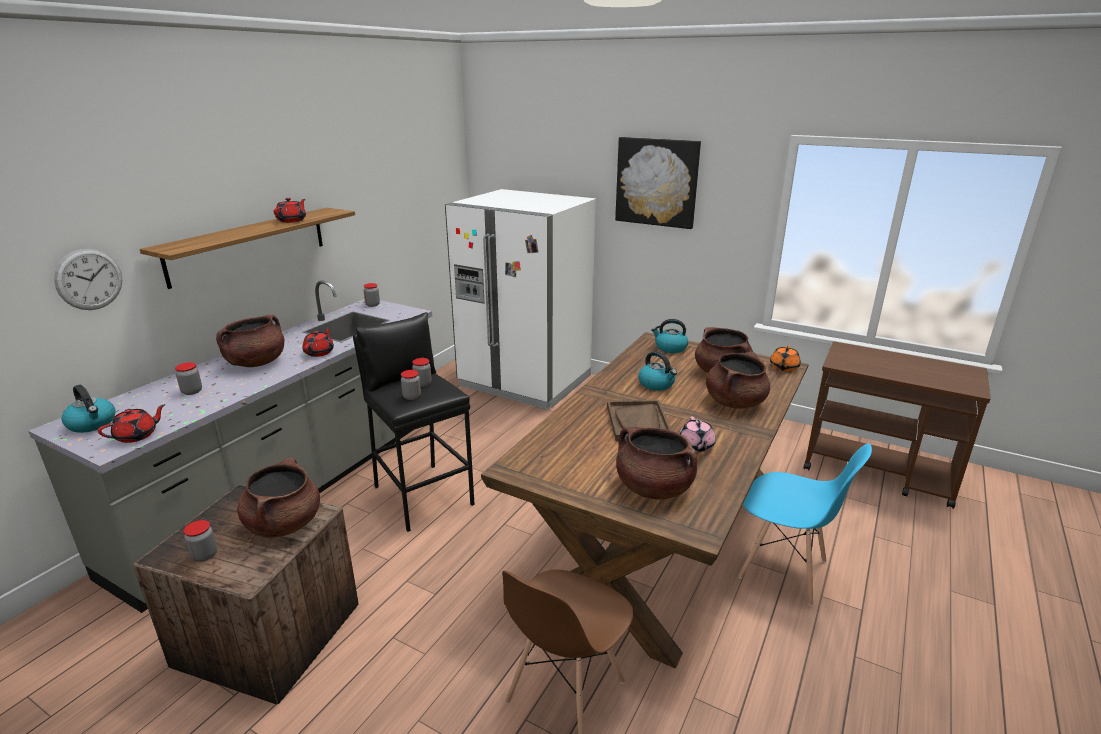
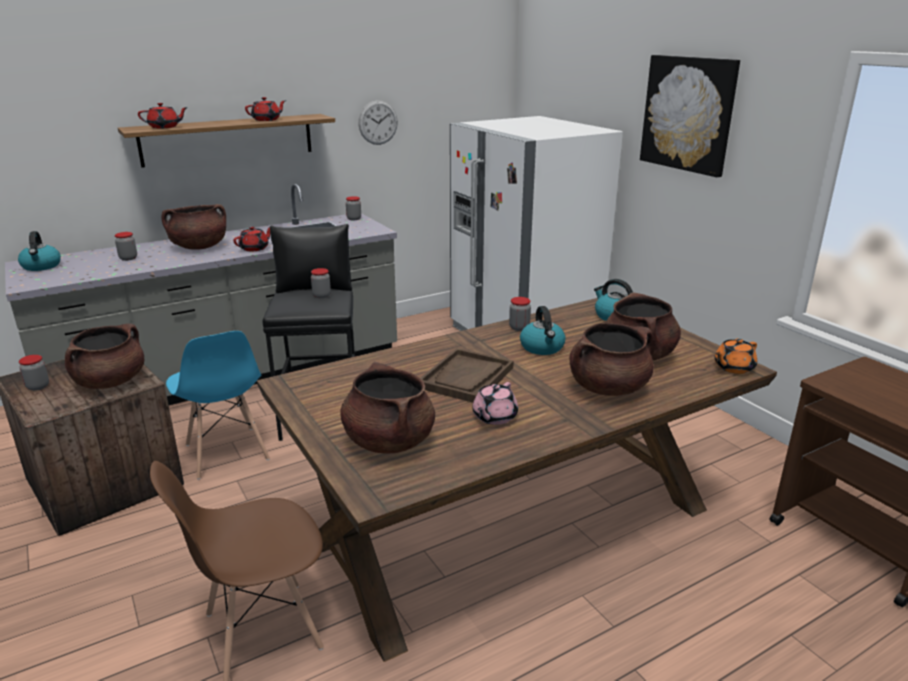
camera: 30 degrees right, 0 degrees up
wall clock [54,249,122,310] -> wall clock moved to [358,100,398,145]
red teapot [98,404,166,443] -> red teapot moved to [138,103,188,128]
jar [401,370,421,400] -> jar moved to [509,297,531,331]
blue chair [739,443,872,606] -> blue chair moved to [166,331,270,480]

